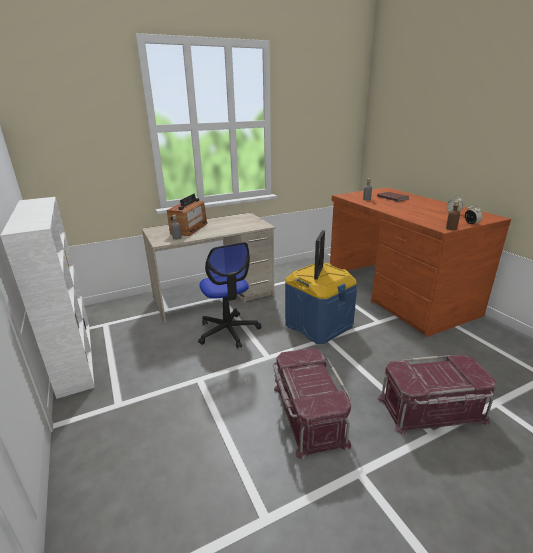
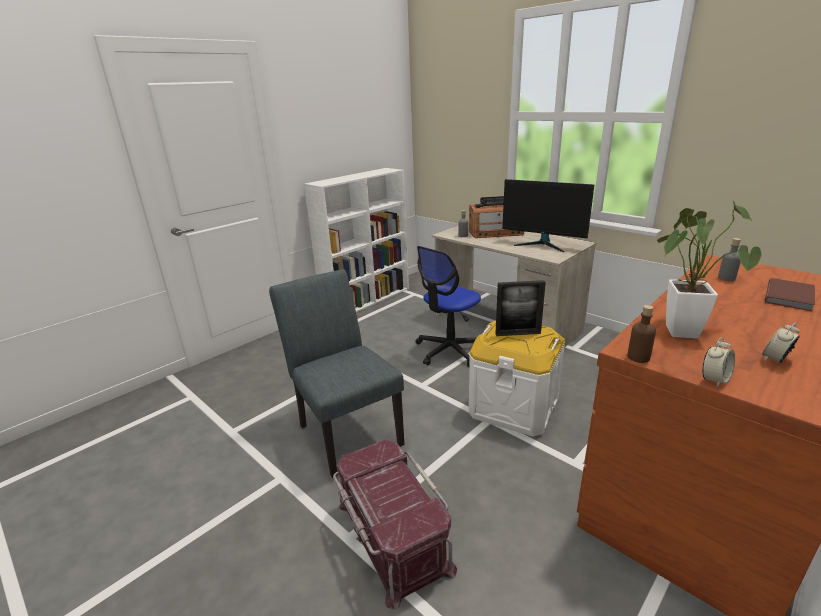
camera: 70 degrees right, 0 degrees up
red storage box [273,348,351,460] -> grey chair [269,269,404,478]
blue storage box [285,263,357,344] -> white storage box [469,321,565,437]
none -> monitor [502,179,594,253]
none -> potted plant [657,201,762,339]

